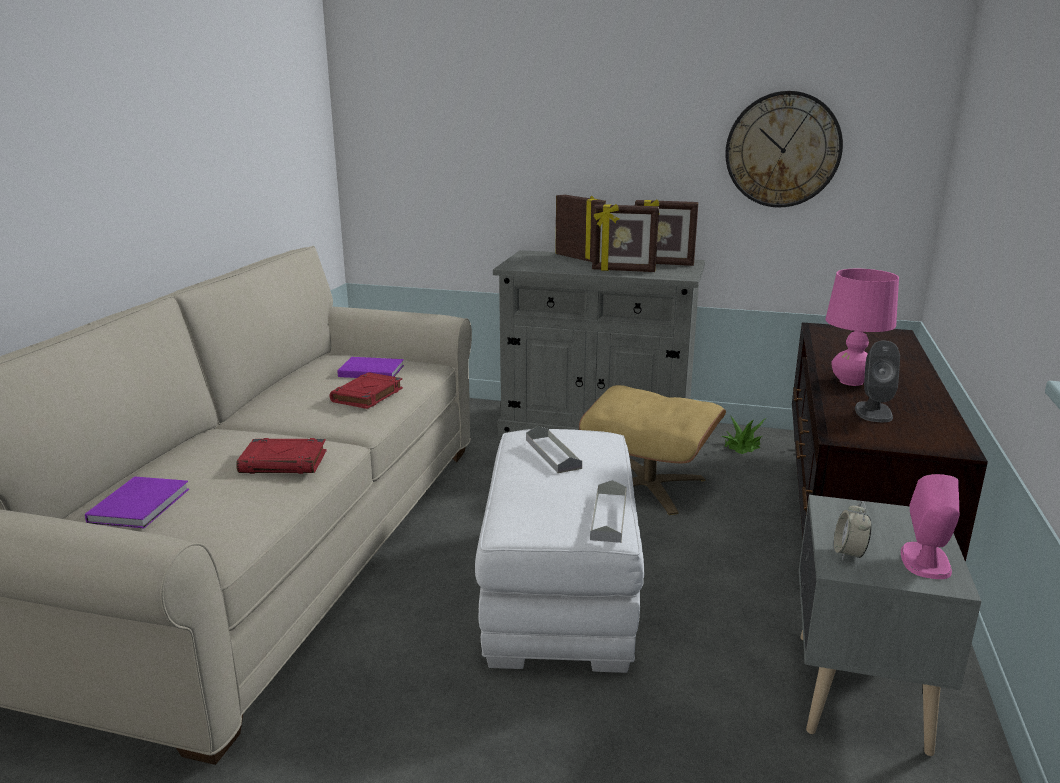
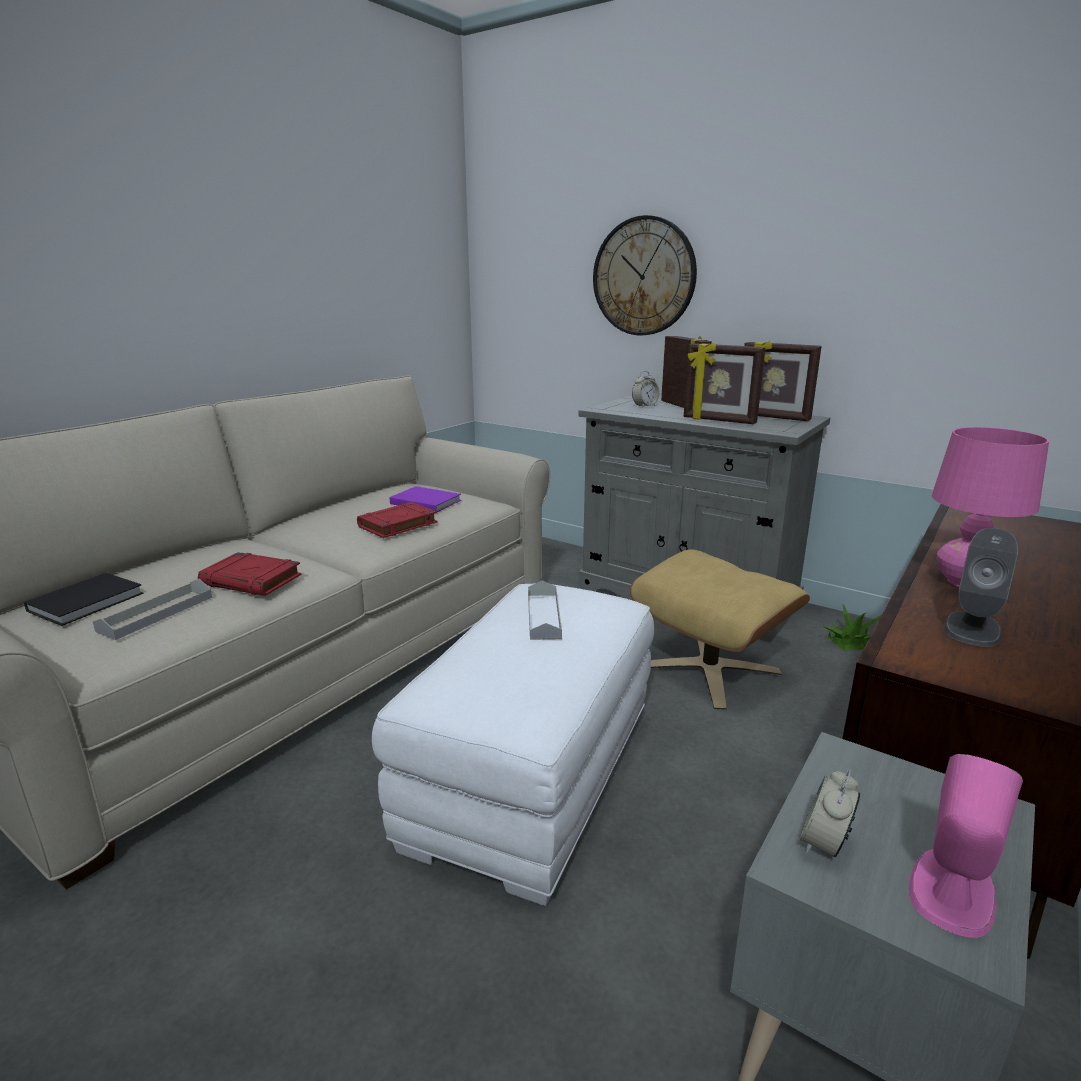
camera: 20 degrees right, 0 degrees up
purple book [85,477,189,528] -> black book [24,573,143,626]
grey tray [590,480,627,543] -> grey tray moved to [93,579,212,640]
wall clock [725,91,843,207] -> wall clock moved to [593,215,697,335]
none -> alarm clock [632,371,659,408]

